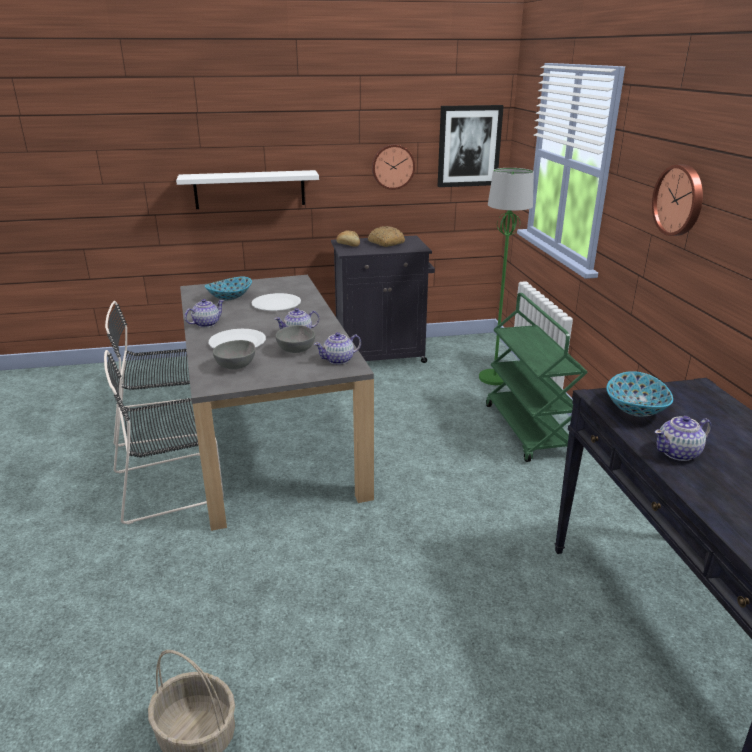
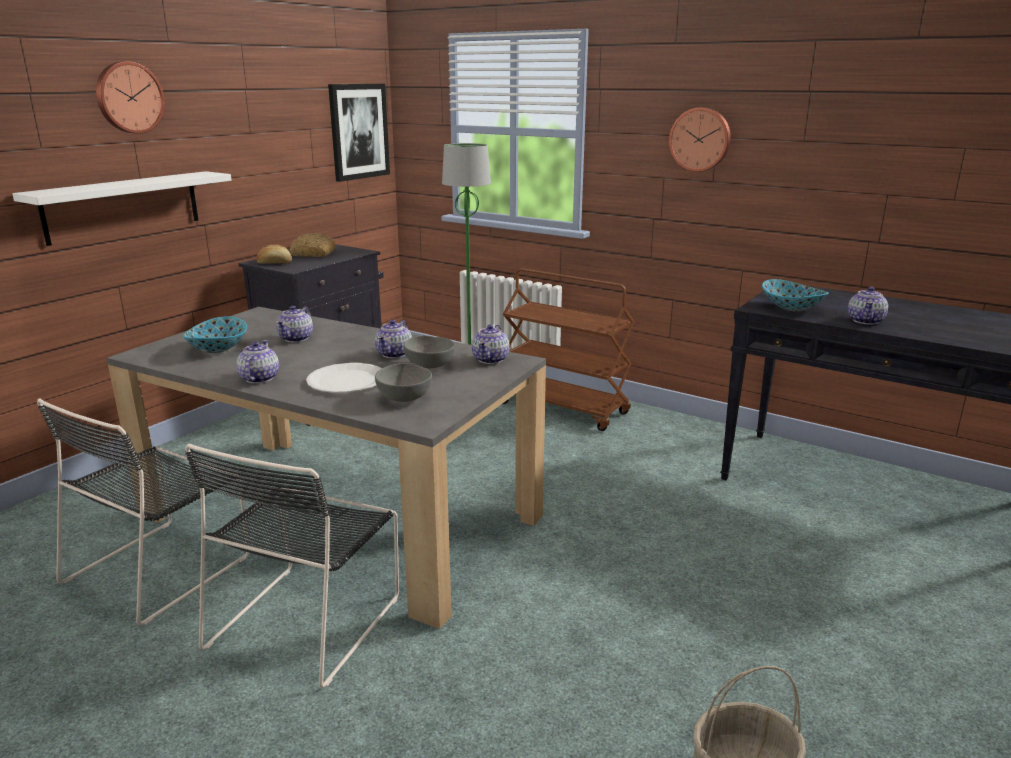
camera: 45 degrees left, 5 degrees down
white plate [251,293,301,311] -> teapot [276,306,313,342]
wall clock [372,144,415,190] -> wall clock moved to [96,61,165,134]
green cart [486,293,588,462] -> brown cart [503,268,634,431]

